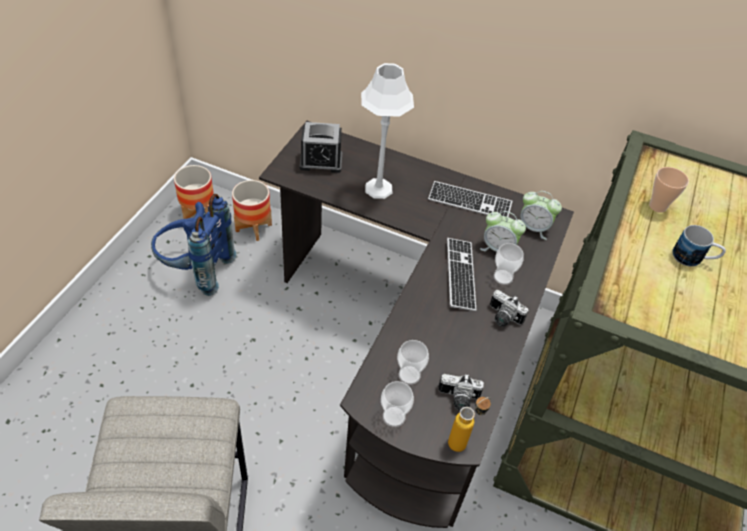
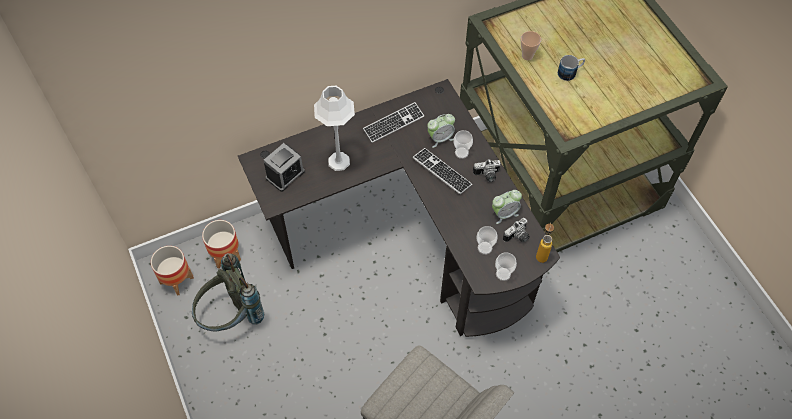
camera: 45 degrees left, 10 degrees up
blue backpack [151,194,237,296] -> grey backpack [192,253,264,331]
alarm clock [520,191,562,240] -> alarm clock moved to [492,190,522,224]

